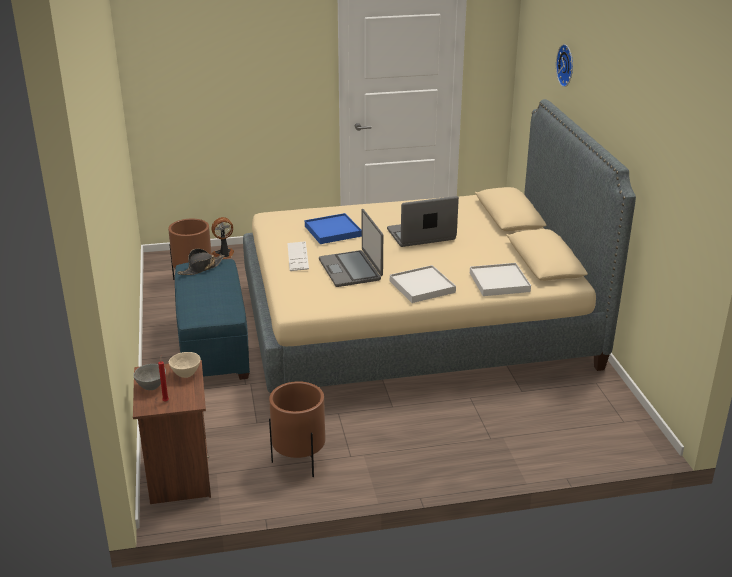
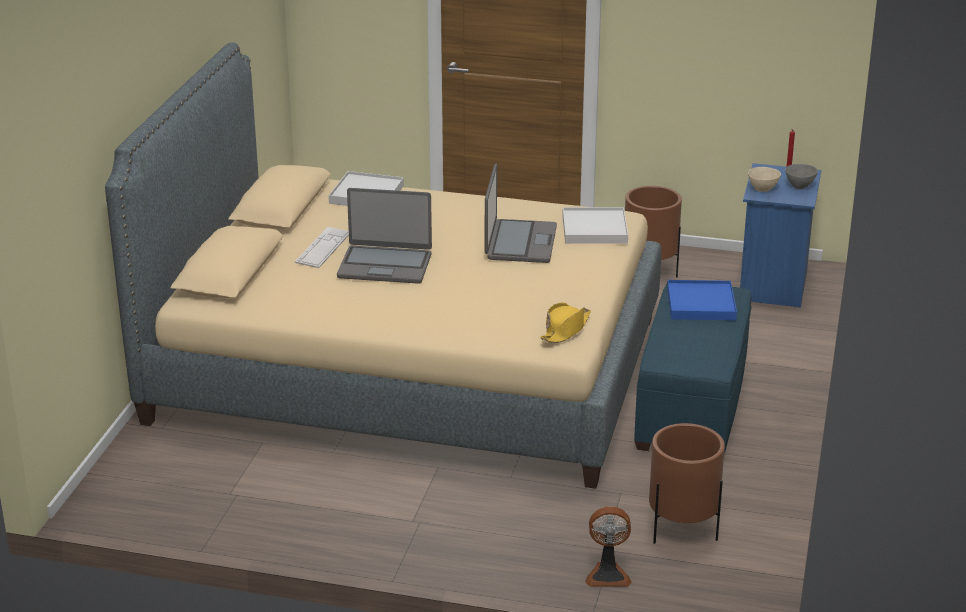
camera: 155 degrees left, 0 degrees up
brown nightstand [133,360,211,504] -> blue nightstand [740,163,821,307]
black hat [177,249,224,275] -> none
keyboard [287,241,309,271] -> keyboard moved to [295,227,349,268]
blue tray [305,213,362,244] -> blue tray moved to [667,280,737,320]
white tray [390,265,456,303] -> white tray moved to [563,207,628,244]
wall clock [556,44,573,87] -> none
none -> yellow hat [540,303,591,343]

